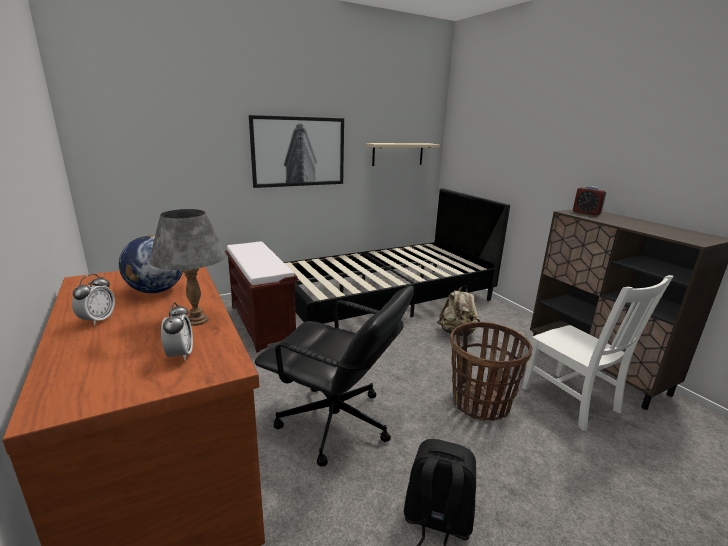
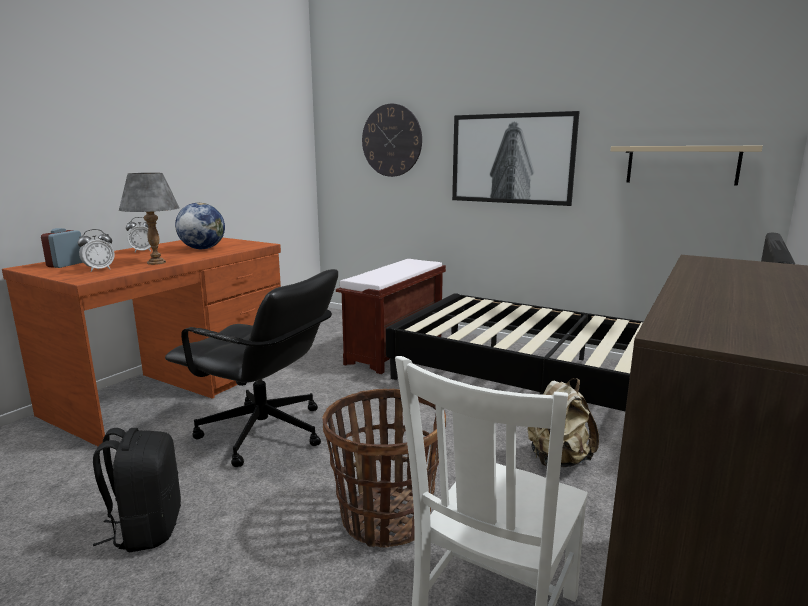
camera: 60 degrees right, 5 degrees down
black office chair [255,285,414,466] -> black office chair turned 60 degrees counterclockwise [165,269,338,467]
alarm clock [573,186,607,216] -> alarm clock moved to [41,228,83,268]
none -> wall clock [362,104,422,177]

